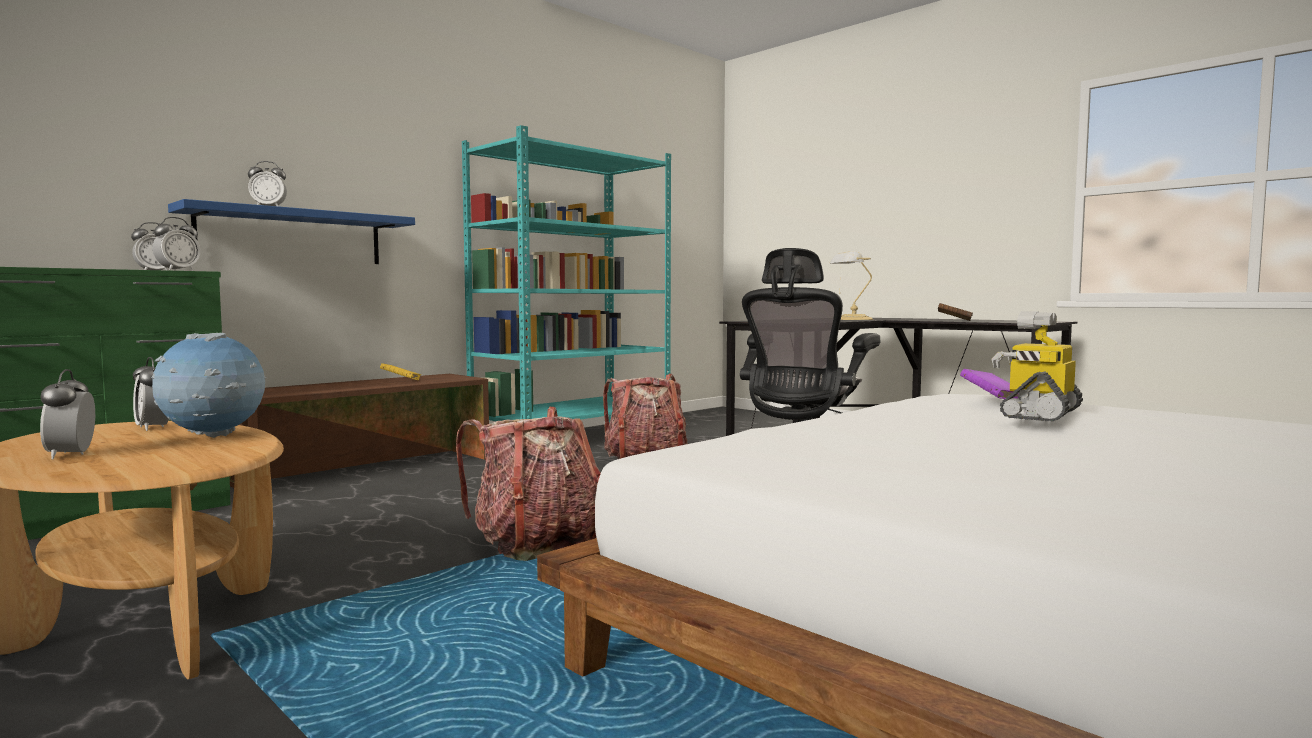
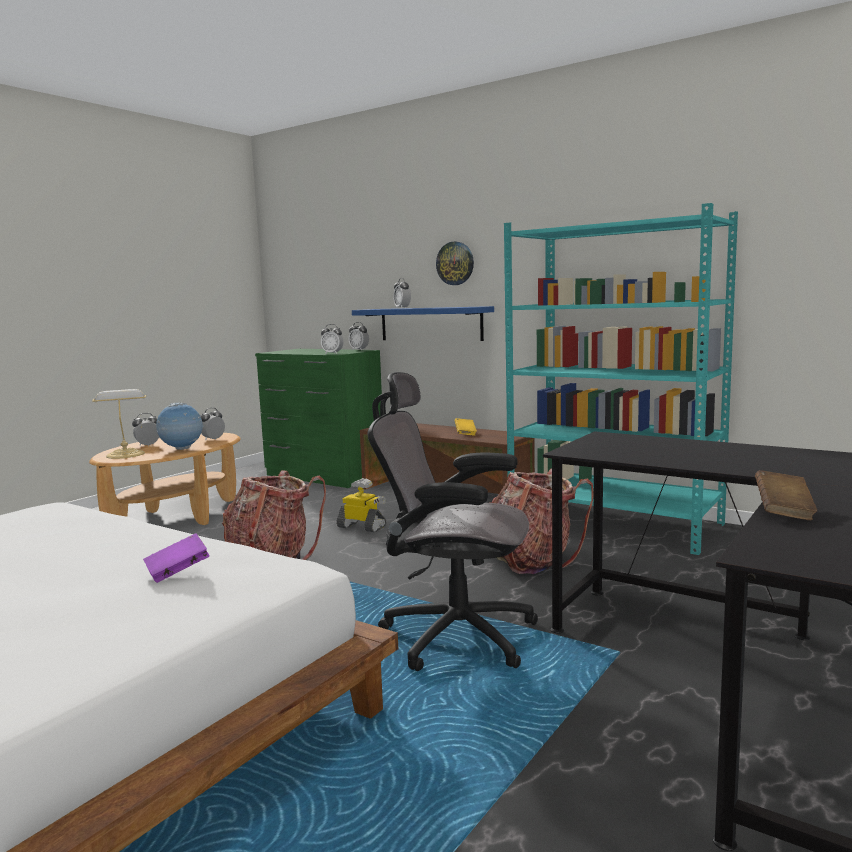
camera: 80 degrees right, 5 degrees up
table lamp [829,251,873,320] -> table lamp moved to [92,389,146,459]
toy robot [992,311,1083,421] -> toy robot moved to [336,478,386,532]
none -> wall clock [436,242,474,285]

